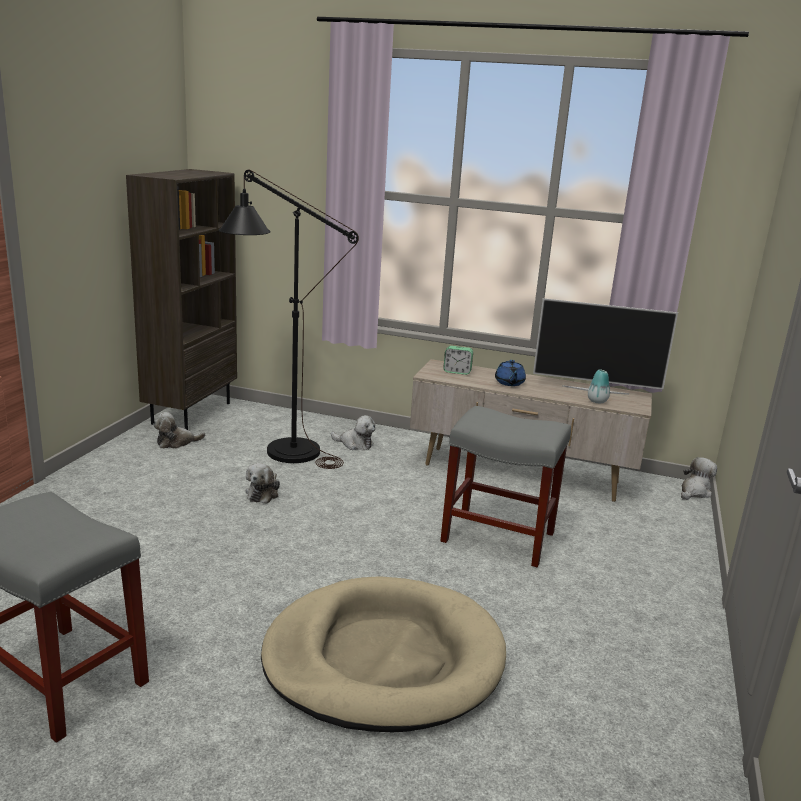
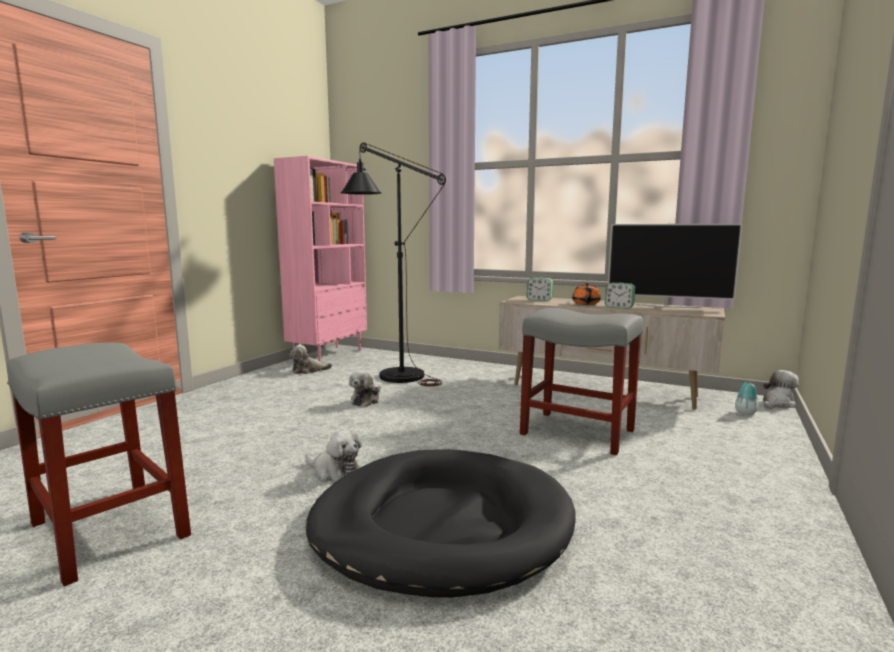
camera: 10 degrees right, 10 degrees down
brown bookcase [126,169,237,430] -> pink bookcase [274,156,367,362]
beige dog bed [261,576,506,732] -> black dog bed [306,449,576,598]
plush toy [331,415,375,450] -> plush toy moved to [305,429,362,482]
blue teapot [495,360,526,386] -> orange teapot [572,282,601,305]
vase [588,369,610,403] -> vase moved to [735,382,758,415]
none -> alarm clock [605,283,635,309]

